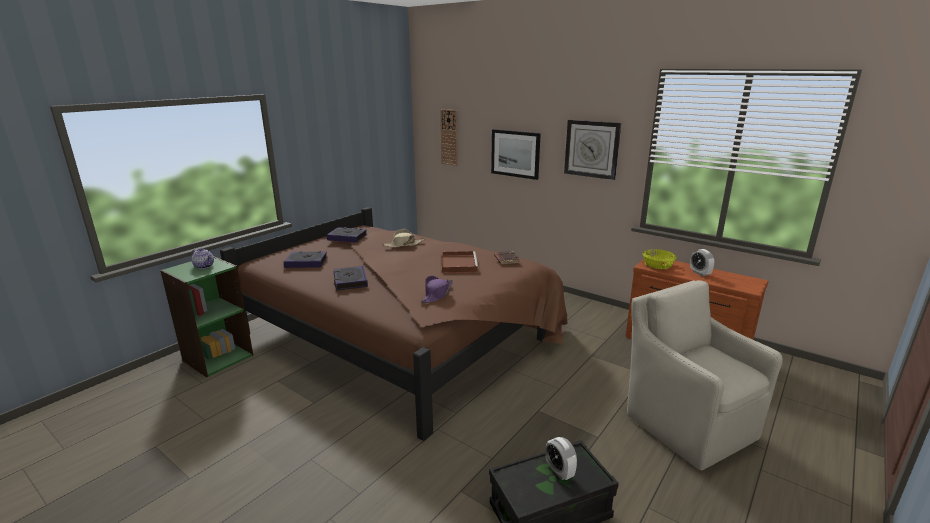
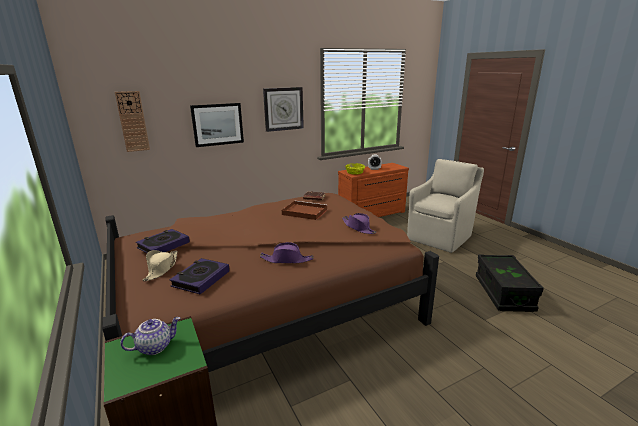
camera: 65 degrees left, 0 degrees up
book [333,266,368,290] -> purple hat [260,242,314,263]
beige hat [382,229,424,247] -> beige hat moved to [143,250,178,281]
alarm clock [545,437,577,480] -> none
beige armchair [627,280,783,471] -> beige armchair turned 135 degrees clockwise [407,159,484,253]

